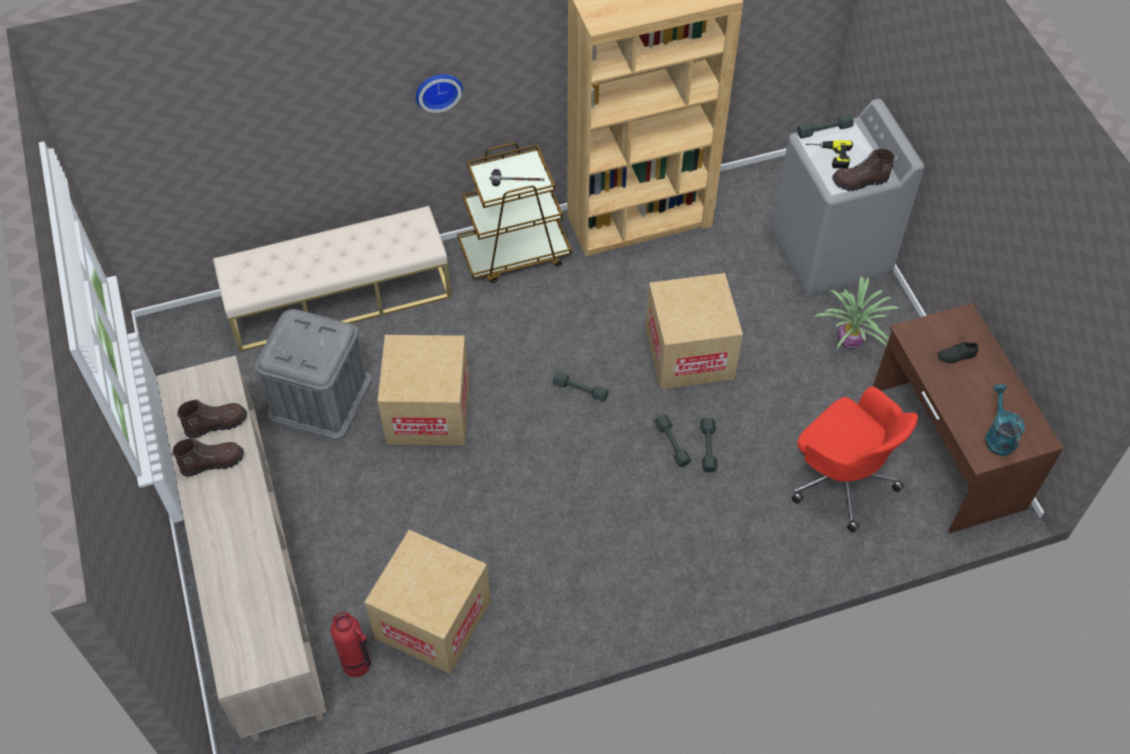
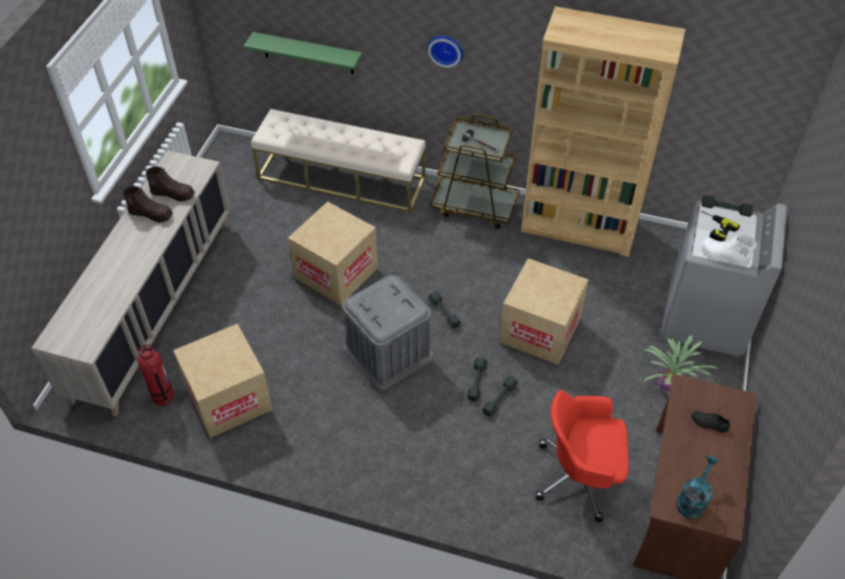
camera: 35 degrees right, 5 degrees down
grey storage box [255,309,371,440] -> grey storage box moved to [342,275,433,390]
red office chair [792,386,918,532] -> red office chair turned 105 degrees clockwise [536,390,629,522]
brown boot [832,149,895,191] -> white boot [700,233,756,267]
none -> green shelf [243,32,362,74]

